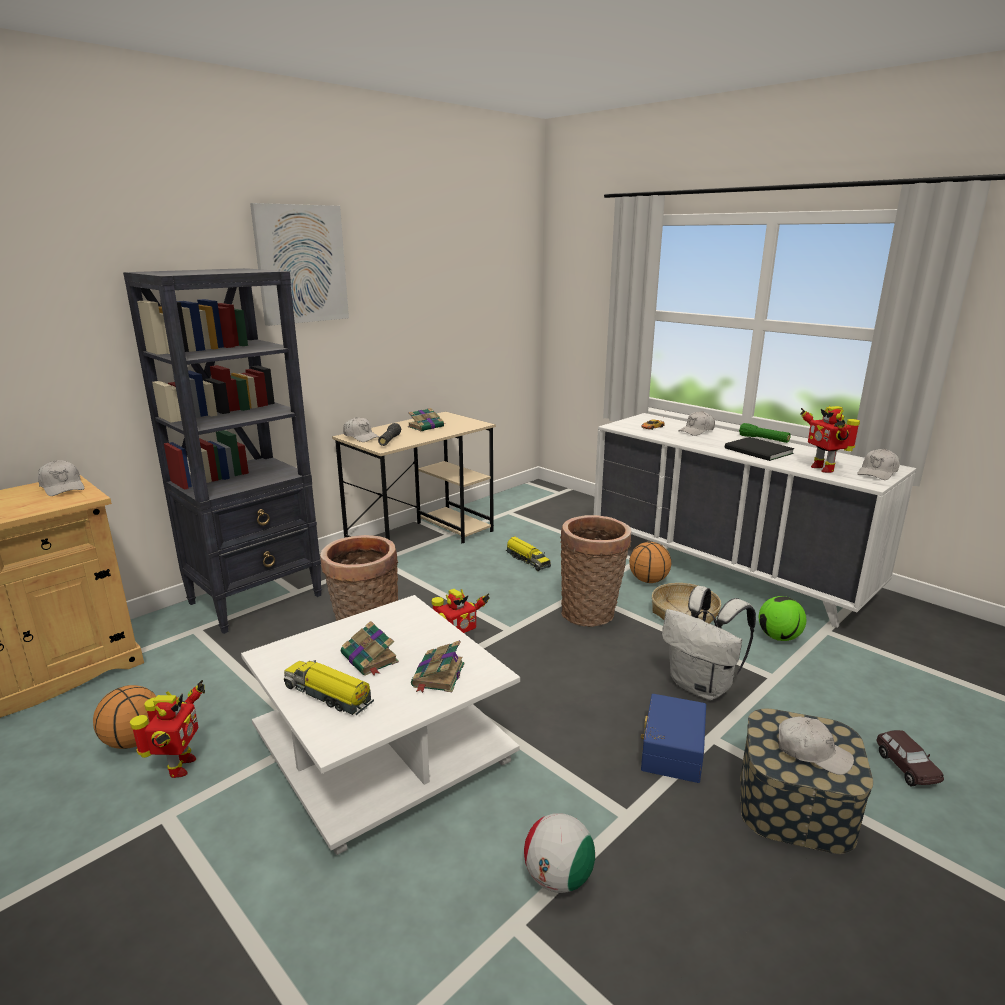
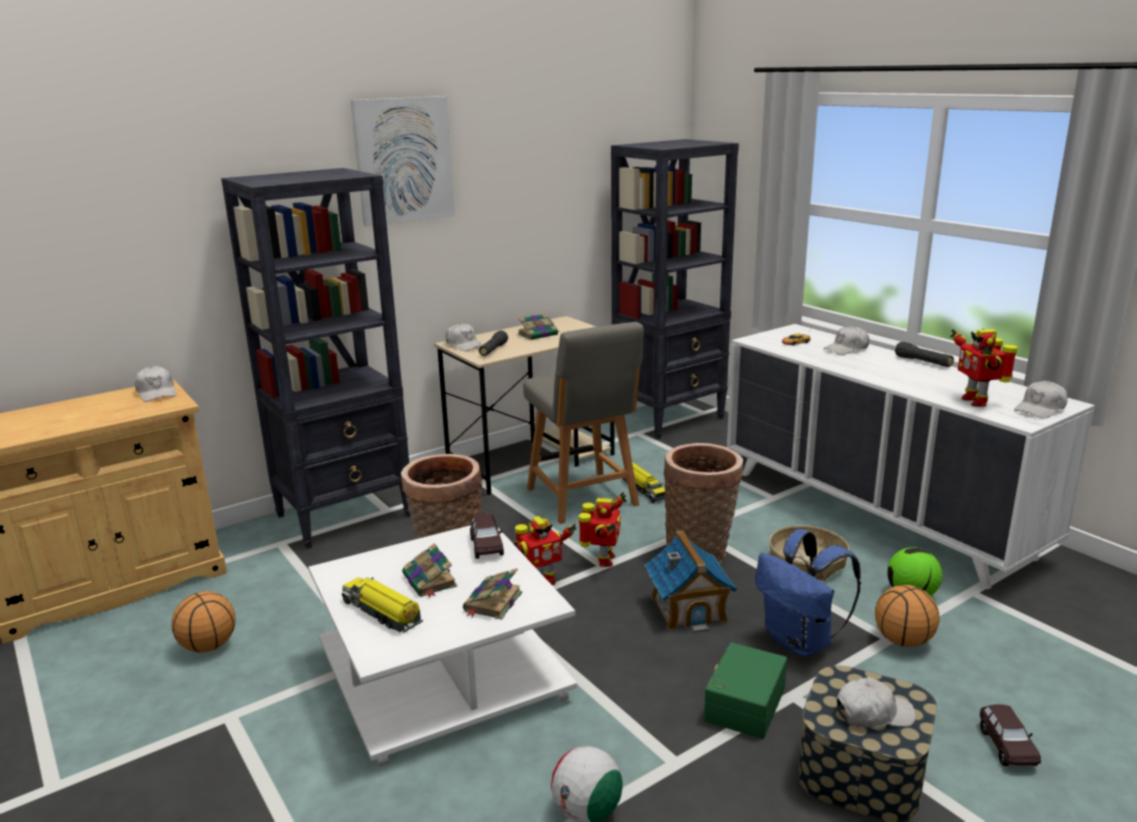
camera: 10 degrees right, 0 degrees up
toy robot [130,680,205,778] -> toy robot moved to [579,492,627,567]
basketball [629,542,671,583] -> basketball moved to [875,585,939,647]
blue storage box [641,694,706,783] -> green storage box [704,642,787,739]
white backpack [662,586,756,700] -> blue backpack [755,529,861,657]
black book [725,437,794,461] -> none
green flashlight [739,423,791,443] -> black flashlight [895,342,954,367]
white cap [778,717,854,775] -> white cap turned 45 degrees counterclockwise [837,677,916,728]
none -> brown toy car [470,514,504,559]
none -> grey chair [523,322,644,524]
none -> black bookcase [611,139,739,439]
none -> toy house [645,531,737,632]

